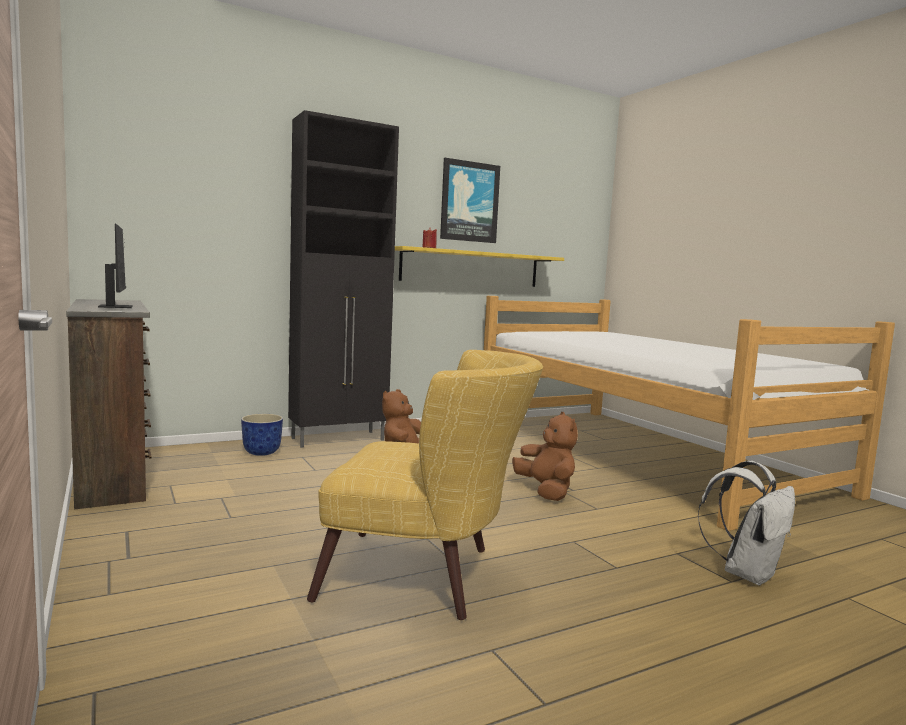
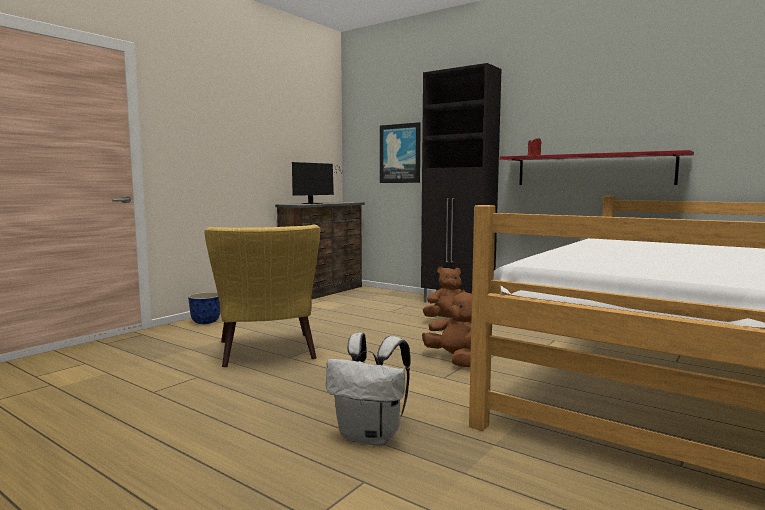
camera: 65 degrees right, 0 degrees up
planter [241,414,283,456] -> planter moved to [188,292,220,324]
yellow shelf [395,246,564,287] -> red shelf [499,150,694,185]
picture [440,158,500,243] -> picture moved to [380,122,421,183]
brown plush toy [512,412,578,501] -> brown plush toy turned 75 degrees counterclockwise [422,290,472,367]

